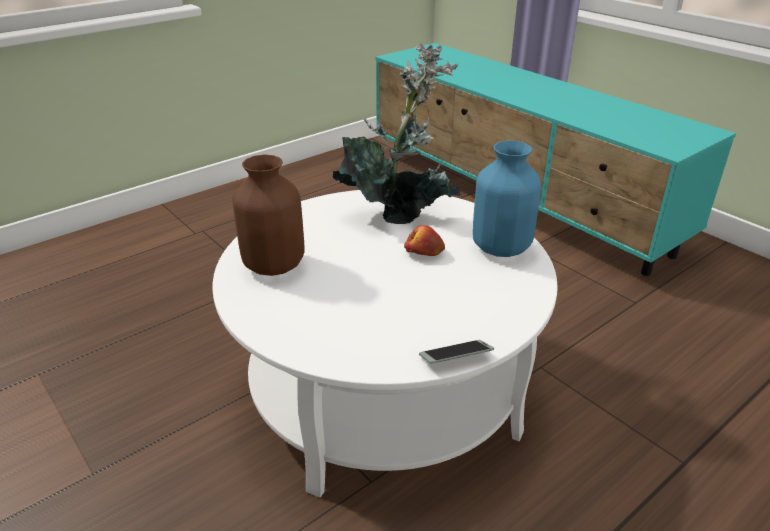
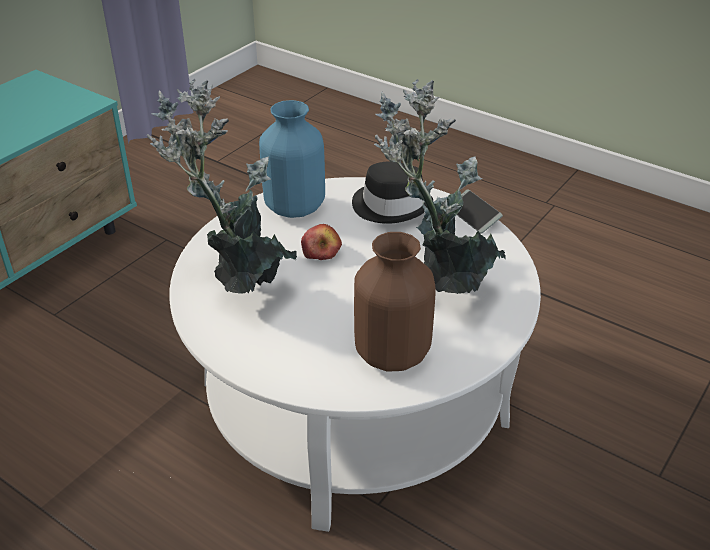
camera: 105 degrees left, 5 degrees up
none -> black hat [352,161,433,224]
none -> potted plant [374,79,506,294]

